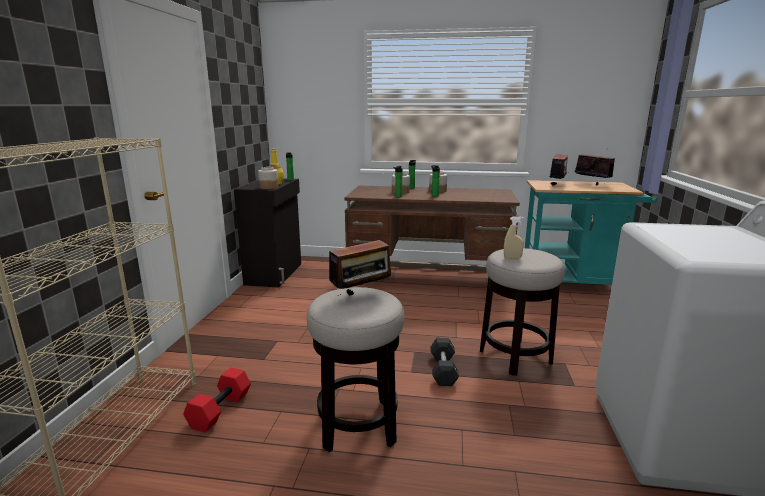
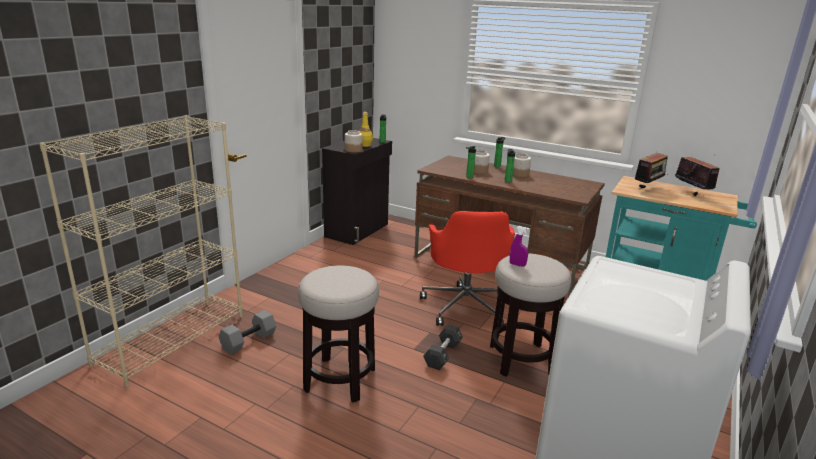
camera: 20 degrees right, 5 degrees up
red dumbbell [183,367,251,432] -> grey dumbbell [219,310,276,355]
radio [329,237,395,296] -> none
beige spray bottle [504,216,524,259] -> purple spray bottle [510,226,529,267]
none -> red office chair [420,211,515,326]

